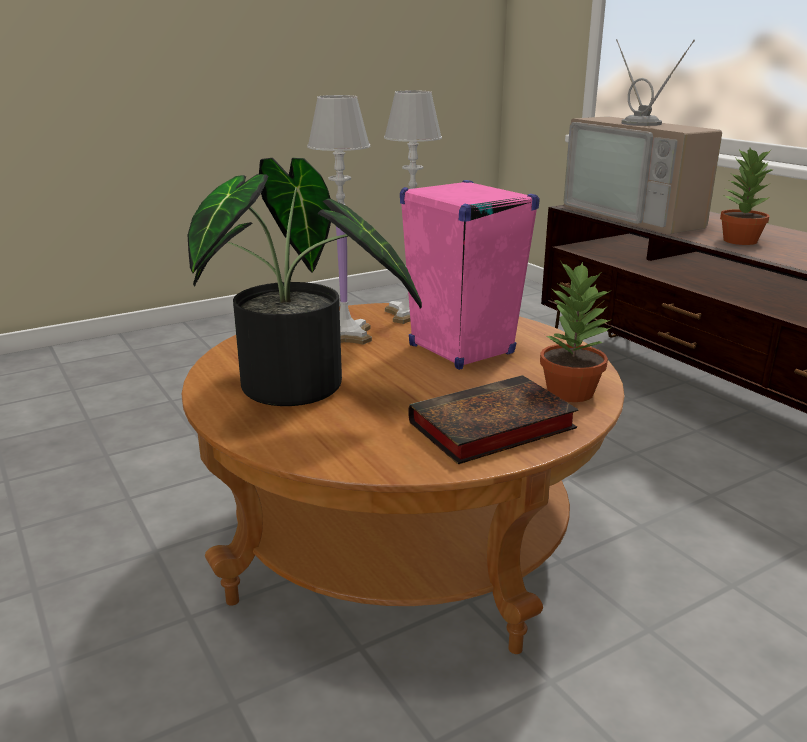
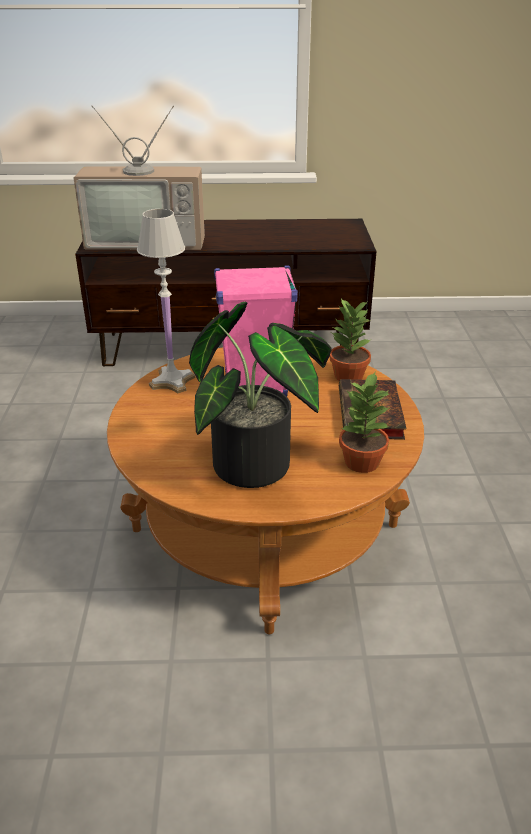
camera: 60 degrees left, 10 degrees up
white table lamp [307,95,372,345] -> none
potted plant [720,148,773,245] -> potted plant moved to [339,372,390,473]

